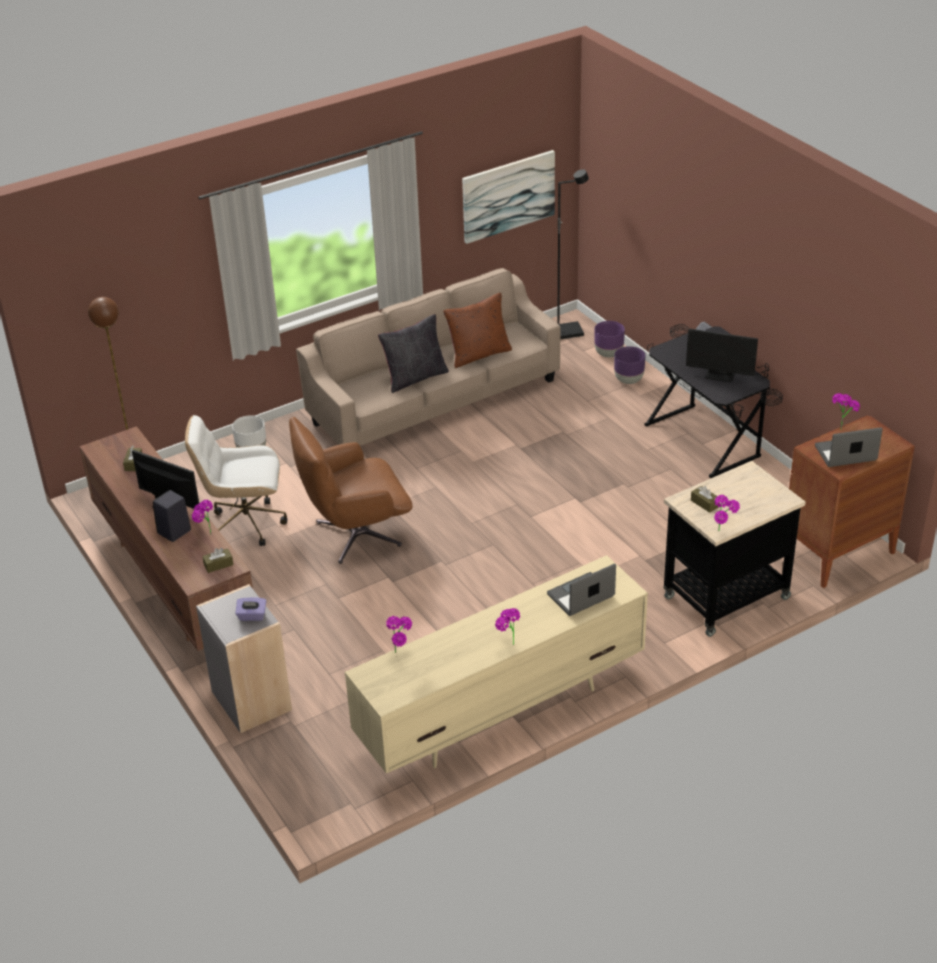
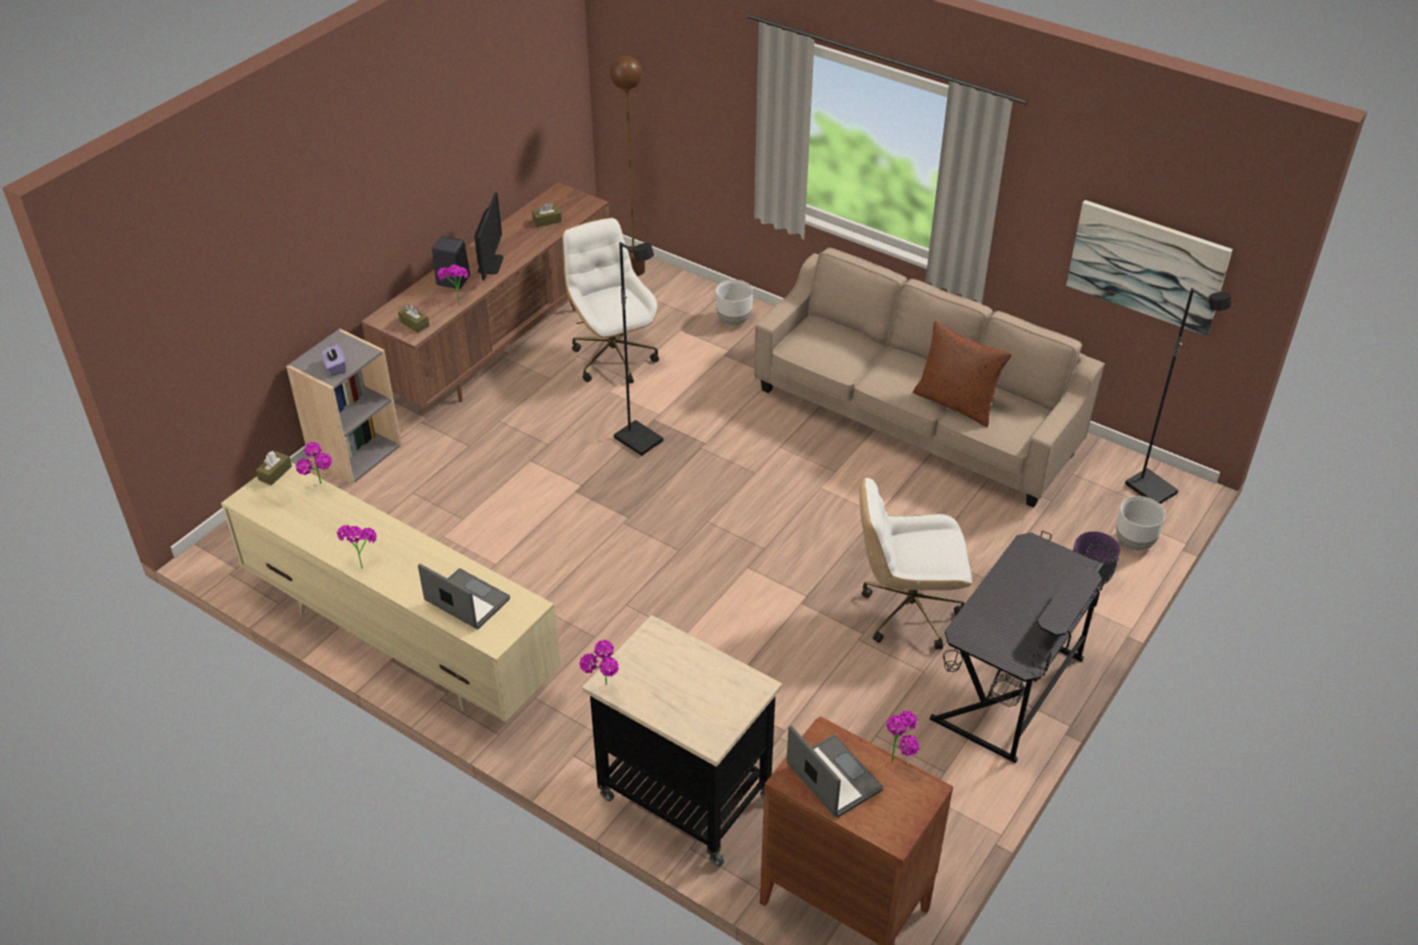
camera: 65 degrees right, 5 degrees up
brown armchair [289,417,413,564] -> black floor lamp [614,242,663,456]
black pillow [378,314,449,393] -> none
purple planter [594,321,625,358] -> white planter [1116,496,1165,550]
monitor [686,329,758,382] -> none
brown tissue box [691,486,720,513] -> brown tissue box moved to [256,451,292,485]
none -> white office chair [859,477,972,649]

